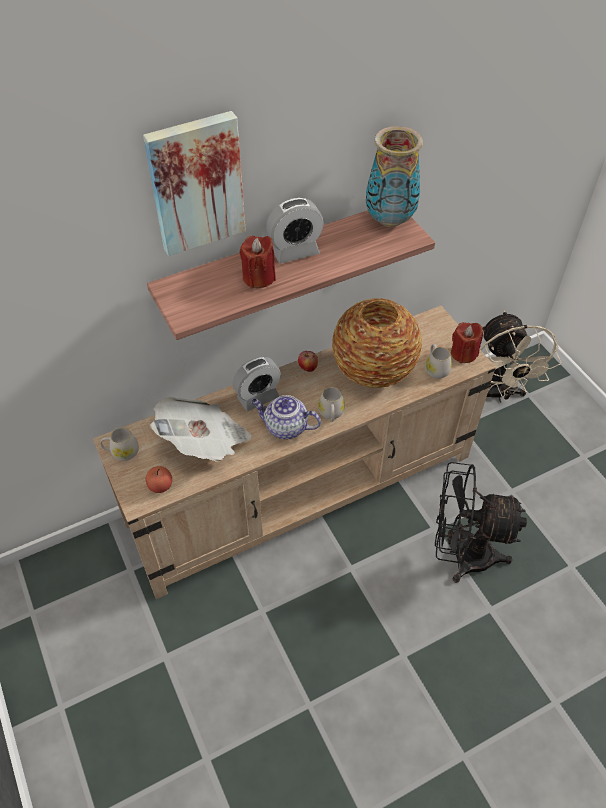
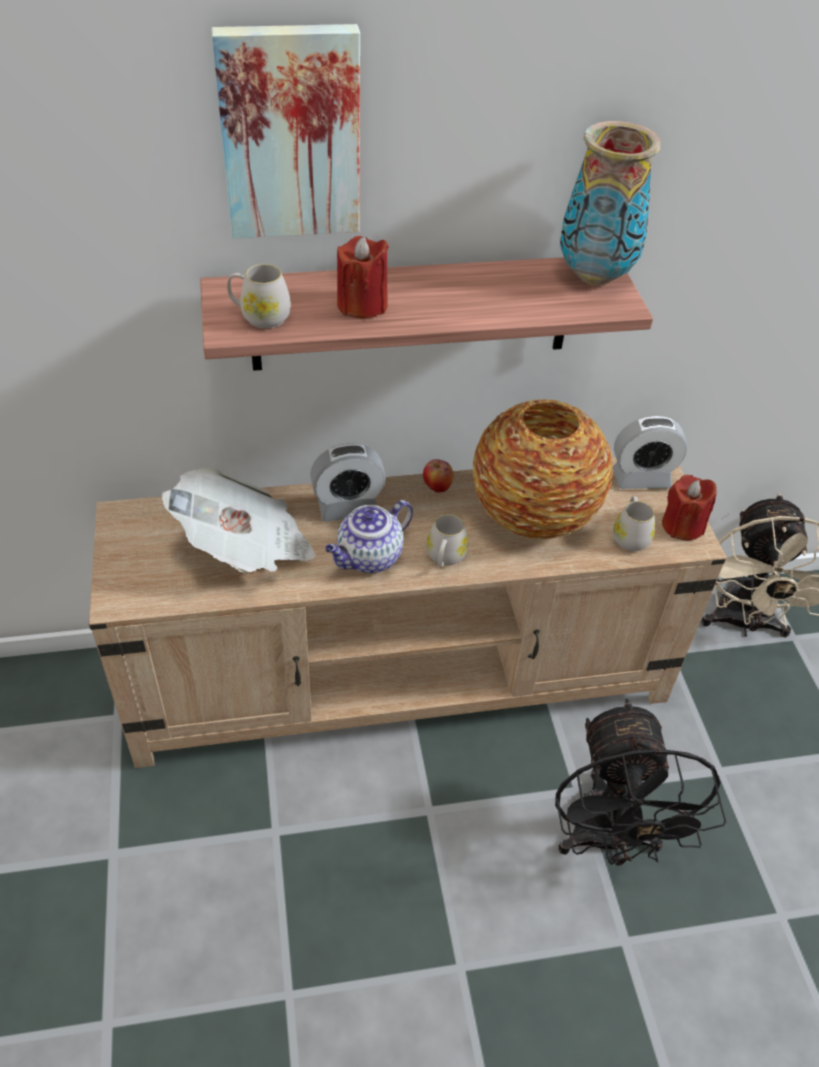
camera: 15 degrees right, 5 degrees down
white mug [100,428,139,461] -> white mug moved to [227,264,291,329]
apple [146,466,172,493] -> none
teapot [251,395,321,439] -> teapot turned 75 degrees counterclockwise [325,500,413,573]
alarm clock [266,198,324,264] -> alarm clock moved to [613,416,688,489]
black fan [435,462,527,583] -> black fan turned 120 degrees counterclockwise [555,698,726,865]

